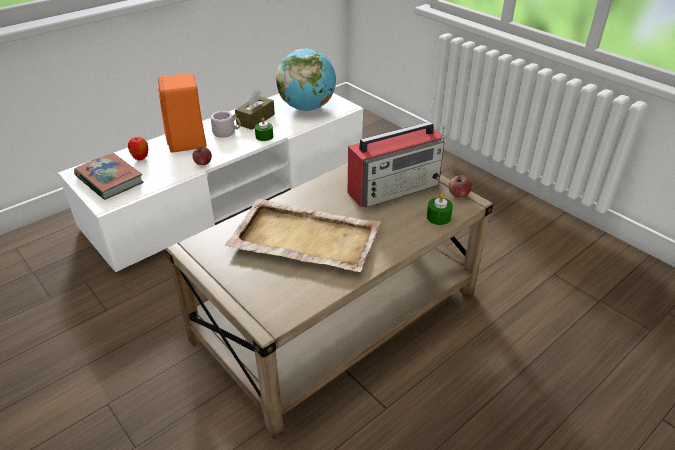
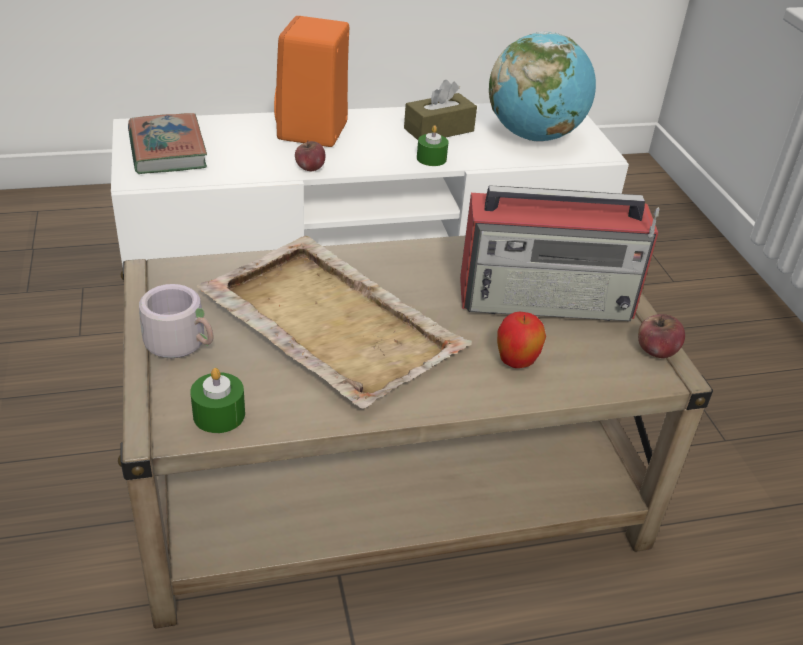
camera: 25 degrees right, 0 degrees up
apple [128,137,148,160] -> apple moved to [497,312,546,368]
grey mug [211,111,241,138] -> grey mug moved to [139,284,213,358]
green candle [427,194,453,225] -> green candle moved to [190,368,245,433]

